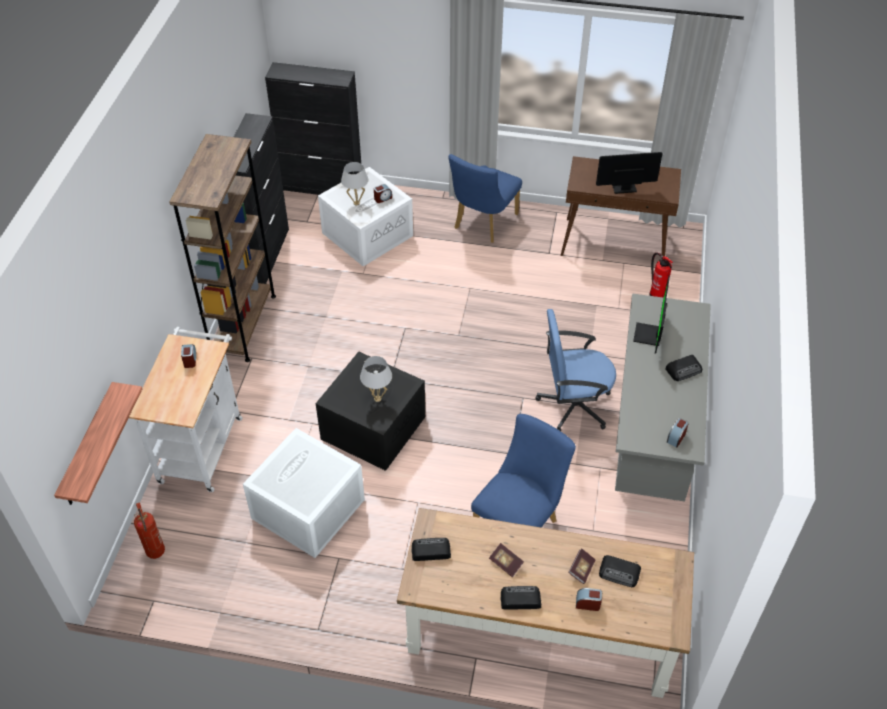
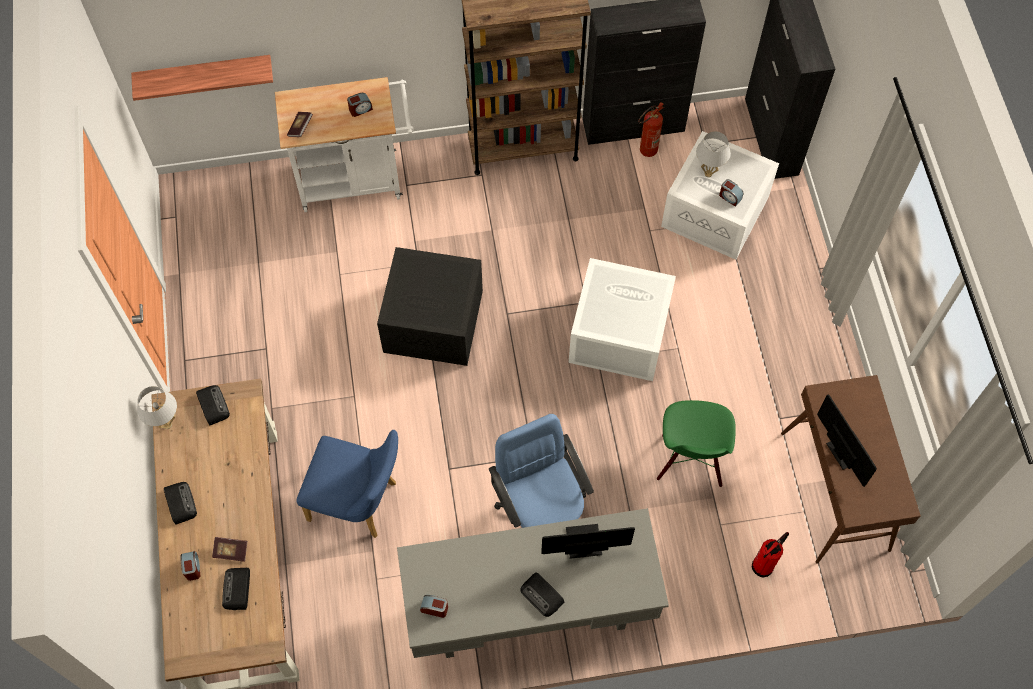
camera: 70 degrees right, 15 degrees up
fire extinguisher [134,503,165,559] -> fire extinguisher moved to [638,102,664,157]
white storage box [243,428,365,558] -> white storage box moved to [569,258,676,381]
white table lamp [360,356,392,402] -> white table lamp moved to [137,386,177,429]
blue chair [448,154,522,243] -> none
book [489,543,524,577] -> book moved to [287,112,313,137]
none -> green chair [657,400,736,487]

